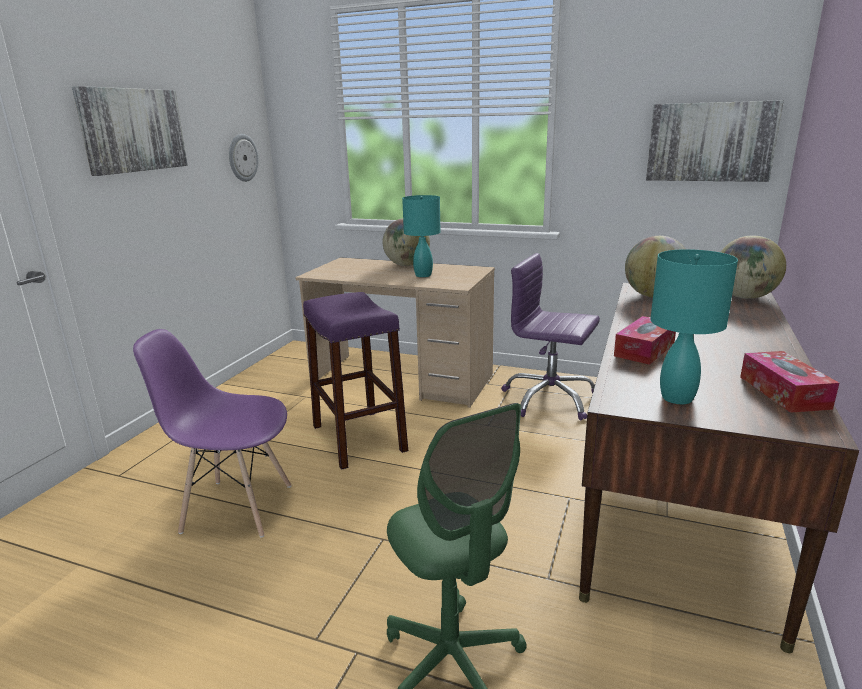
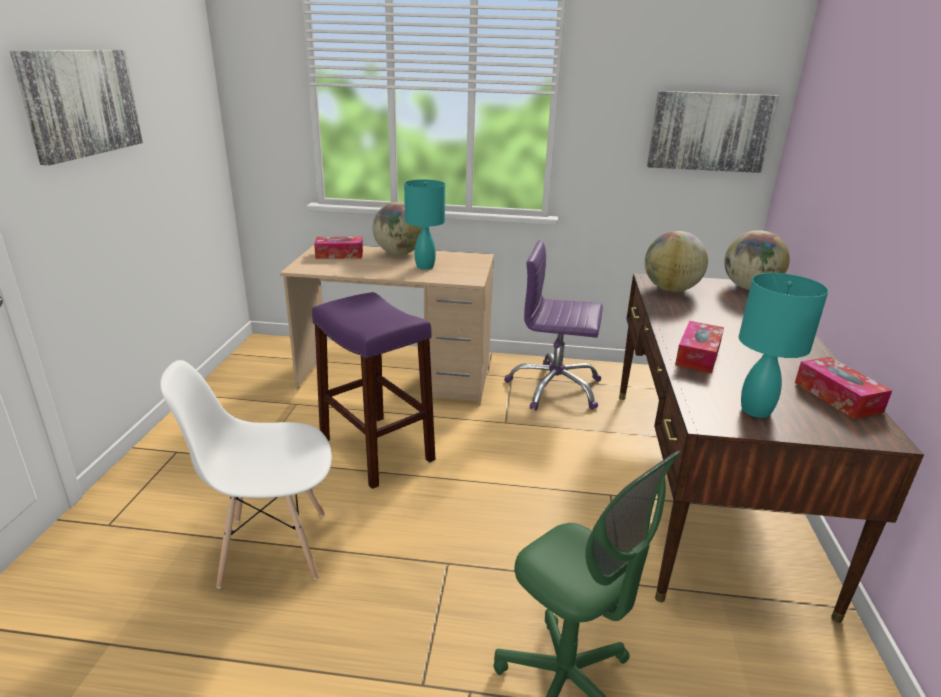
camera: 15 degrees left, 5 degrees up
purple chair [133,329,291,538] -> white chair [160,360,332,589]
wall clock [229,134,259,182] -> none
none -> tissue box [314,237,363,259]

